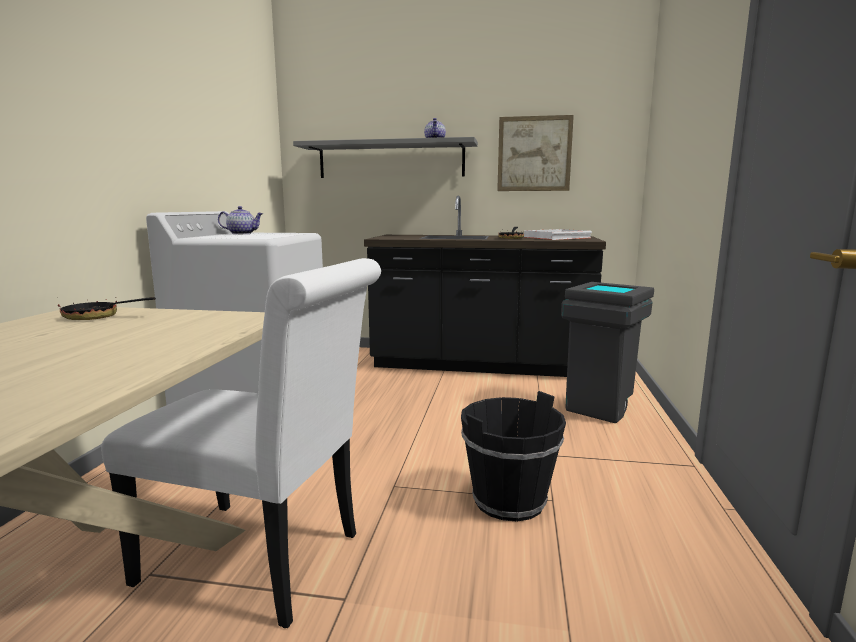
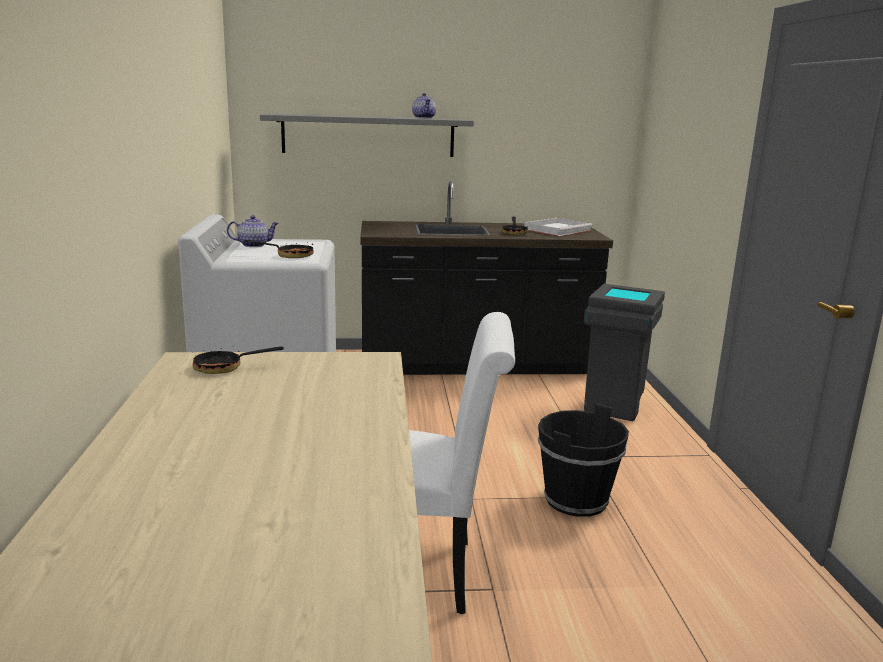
camera: 15 degrees left, 5 degrees up
picture [497,115,574,191] -> none
none -> frying pan [244,240,314,258]

